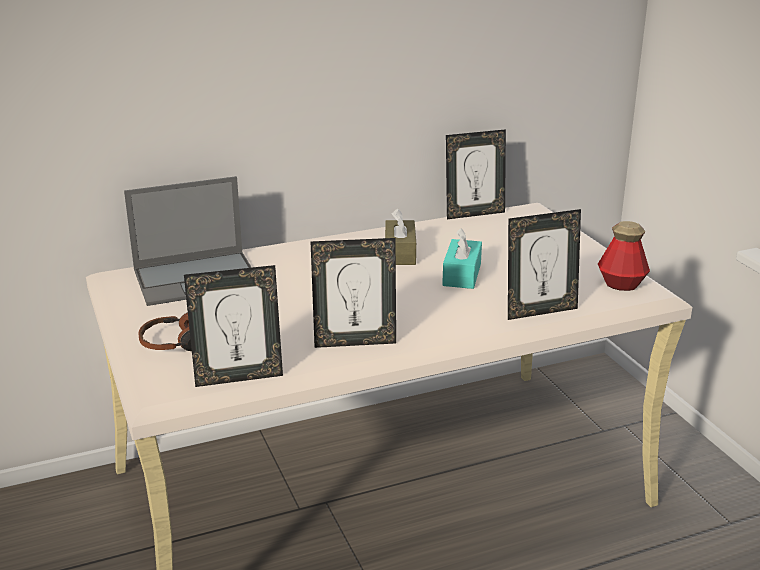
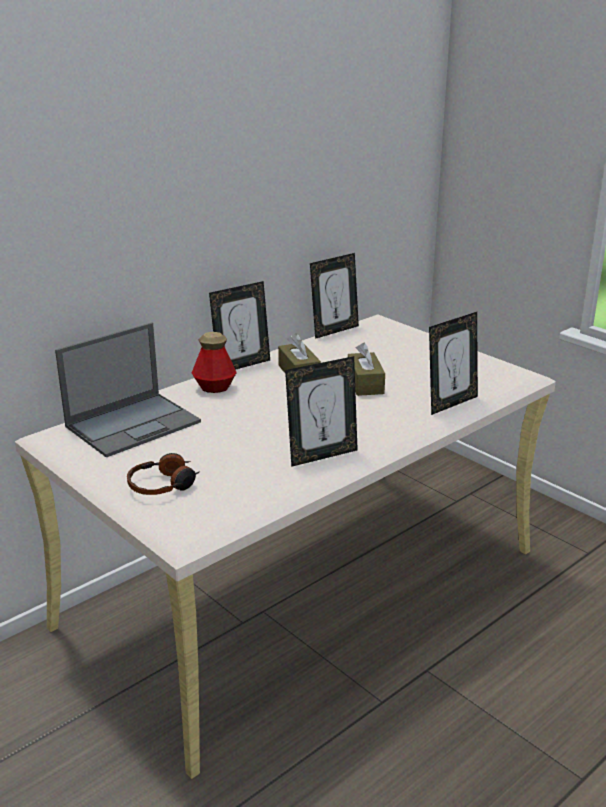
camera: 20 degrees left, 0 degrees up
picture frame [184,265,283,387] -> picture frame moved to [209,281,270,370]
turquoise tissue box [442,228,482,289] -> brown tissue box [348,343,385,396]
bottle [598,221,650,291] -> bottle moved to [192,332,237,393]

